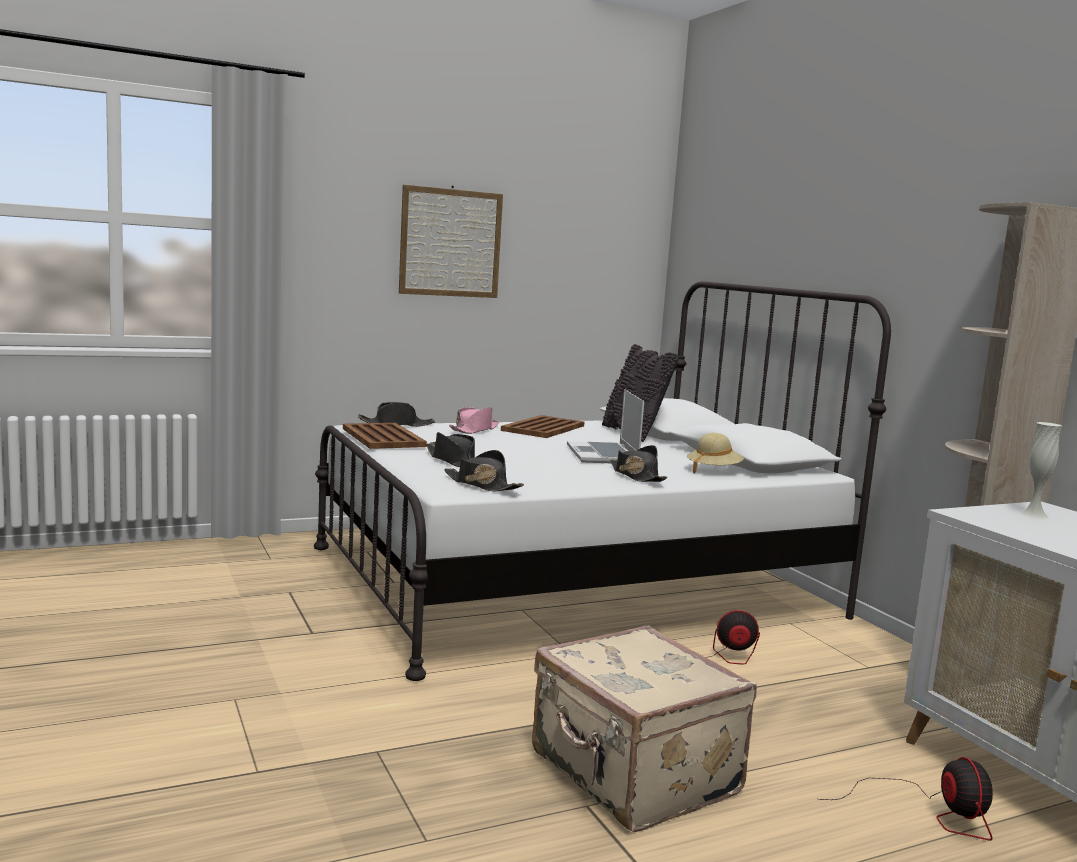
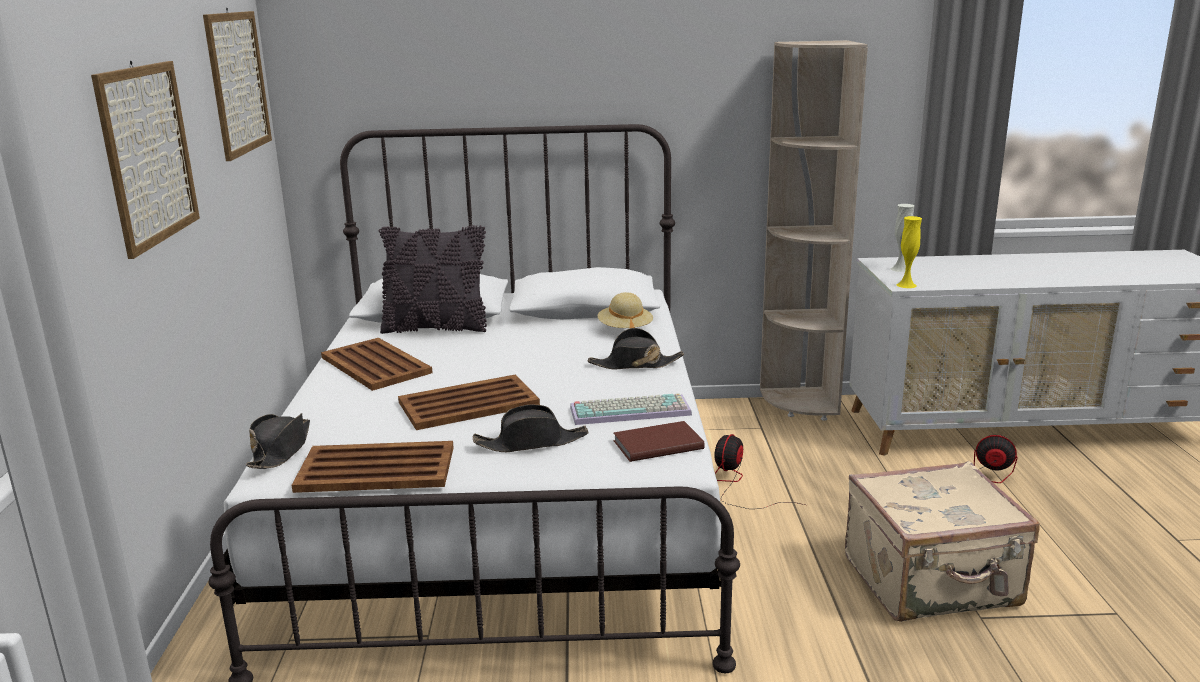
camera: 65 degrees left, 10 degrees up
black hat [444,450,524,492] -> brown book [613,421,705,462]
pink hat [449,407,499,434] -> none
laptop [567,389,644,463] -> none
none -> picture [203,8,272,161]
none -> brown tray [398,374,540,430]
none -> keyboard [570,393,692,425]
none -> yellow vase [896,216,922,288]

